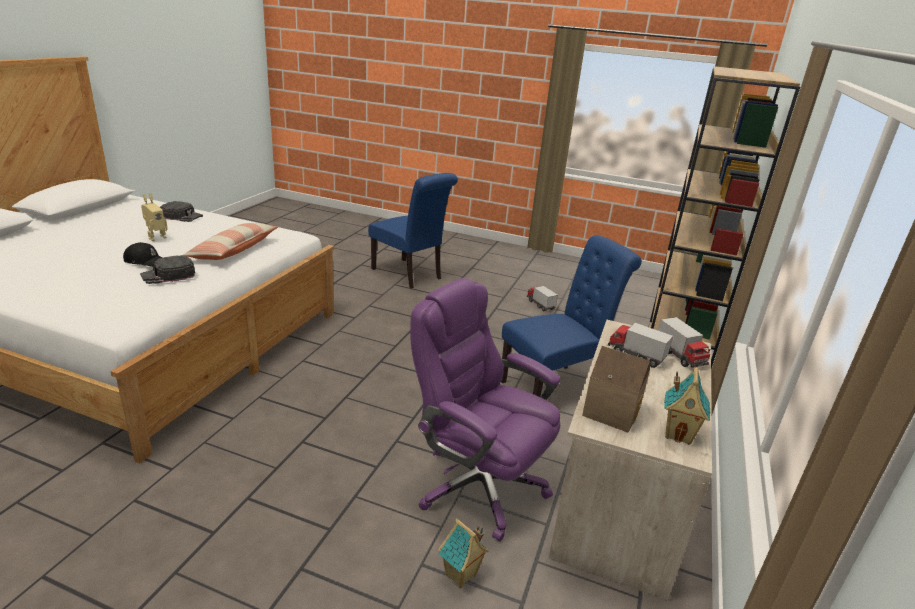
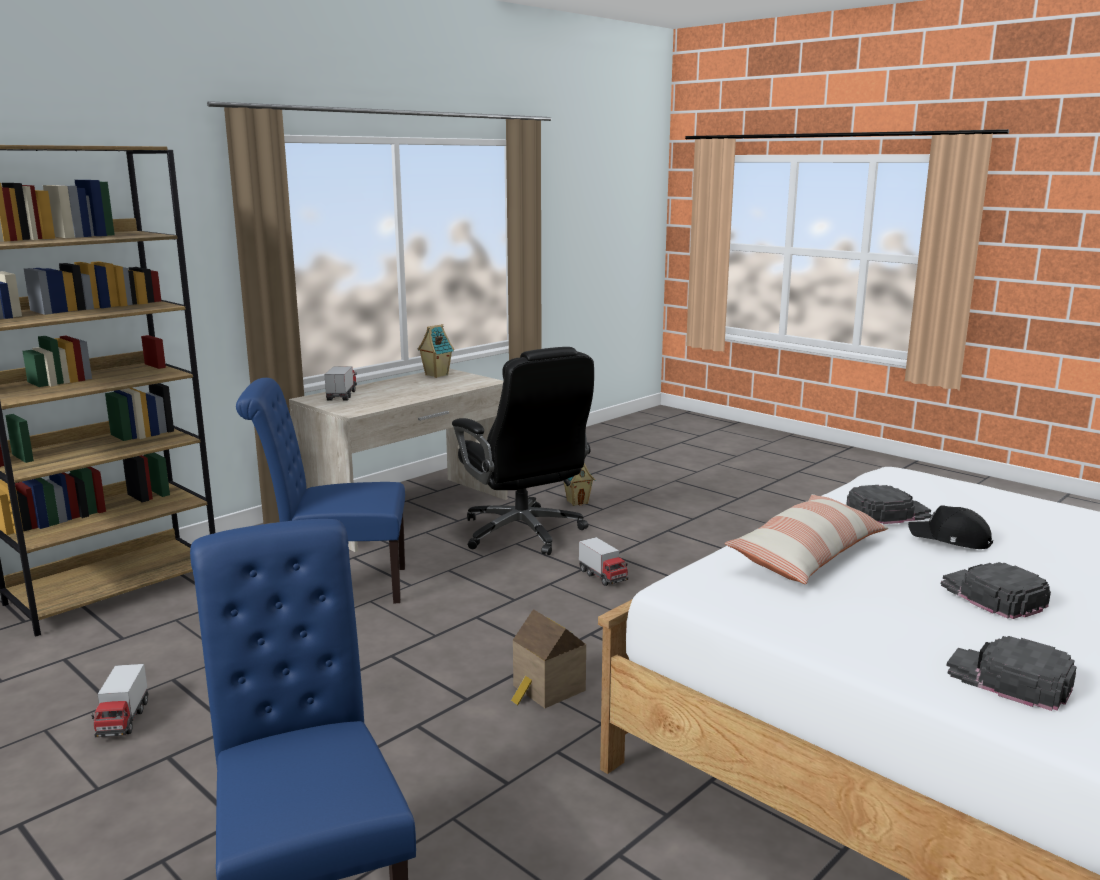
camera: 155 degrees left, 10 degrees down
toy robot [141,193,168,241] -> black cap [941,562,1051,619]
purple office chair [410,278,560,542] -> black office chair [452,347,594,555]
toy house [582,346,650,433] -> toy house moved to [511,609,586,708]
toy truck [608,323,673,368] -> toy truck moved to [579,537,628,586]

